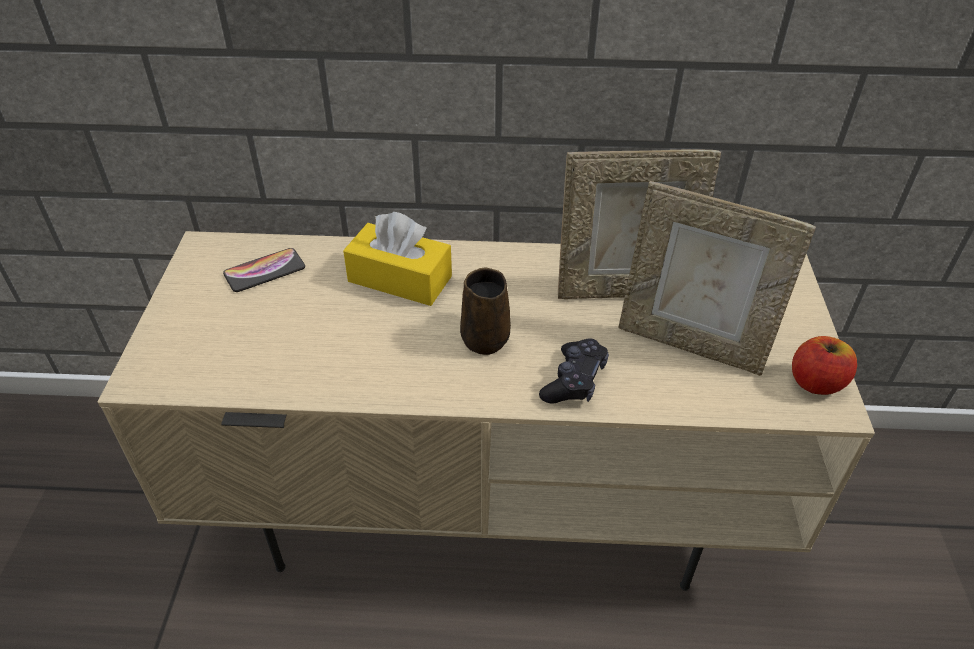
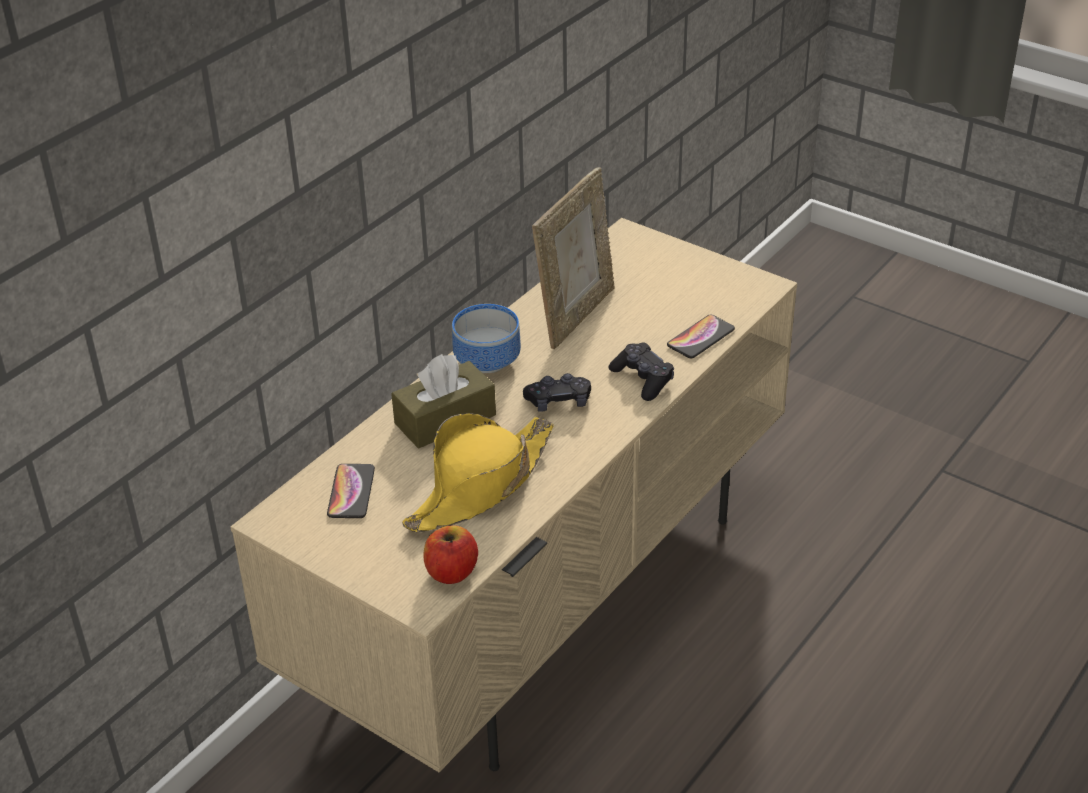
camera: 55 degrees left, 5 degrees down
yellow tissue box [343,212,452,306] -> brown tissue box [391,354,496,449]
brown mug [460,268,511,355] -> black game controller [523,373,591,412]
picture frame [618,181,816,376] -> none
apple [792,336,857,395] -> apple moved to [423,526,478,584]
none -> yellow hat [402,413,554,532]
none -> bowl [452,304,521,373]
none -> phone [667,315,735,358]

